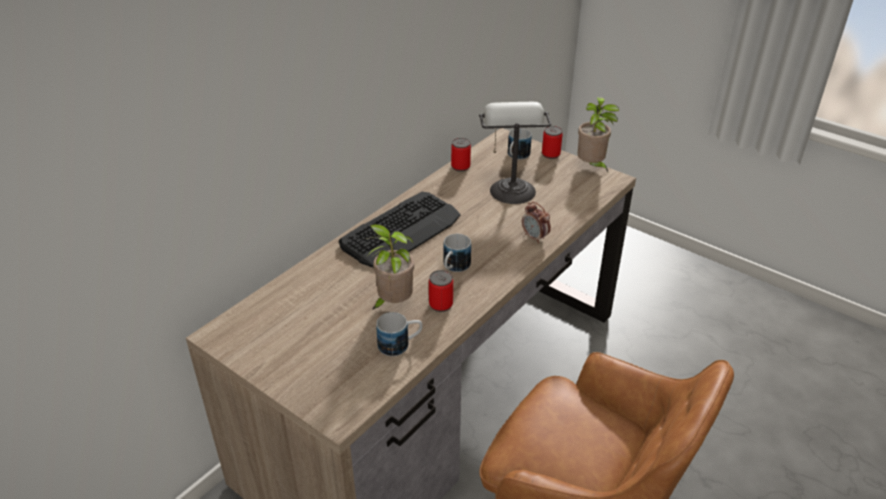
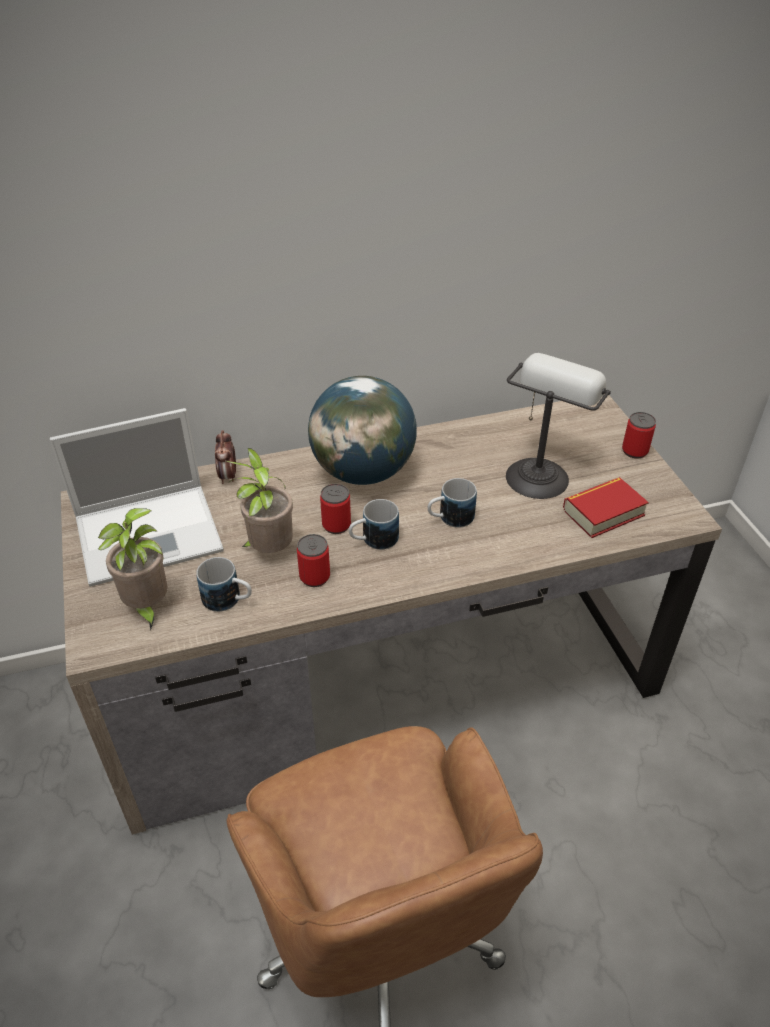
camera: 35 degrees right, 5 degrees up
keyboard [339,192,461,268] -> globe [308,376,417,485]
can [451,138,471,172] -> can moved to [320,484,351,534]
mug [508,128,532,160] -> mug moved to [428,478,477,528]
alarm clock [522,202,551,243] -> alarm clock moved to [215,430,236,484]
potted plant [578,97,619,172] -> potted plant moved to [98,508,168,631]
none -> laptop [50,408,224,587]
none -> book [563,477,649,538]

